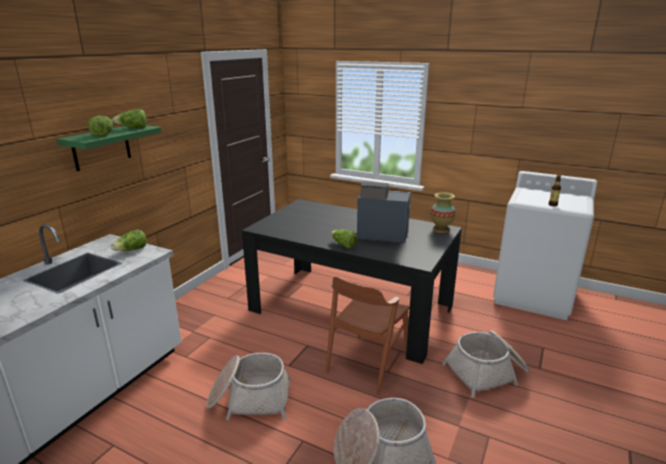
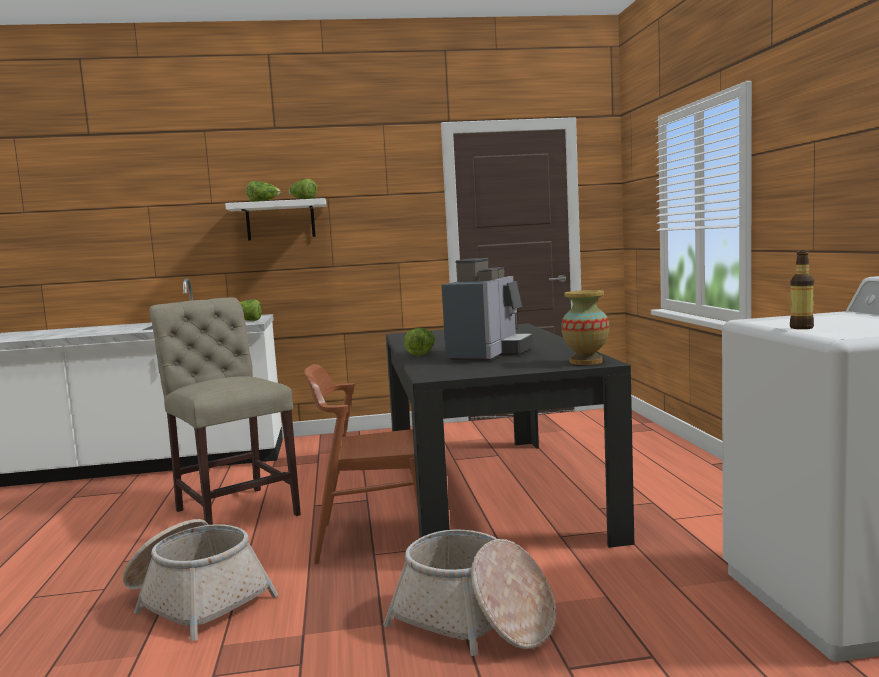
camera: 55 degrees right, 15 degrees down
green shelf [57,125,162,171] -> white shelf [225,198,327,240]
basket [206,353,291,420] -> beige chair [149,297,301,525]
coffee machine [357,182,411,243] -> coffee machine turned 45 degrees clockwise [442,258,533,361]

